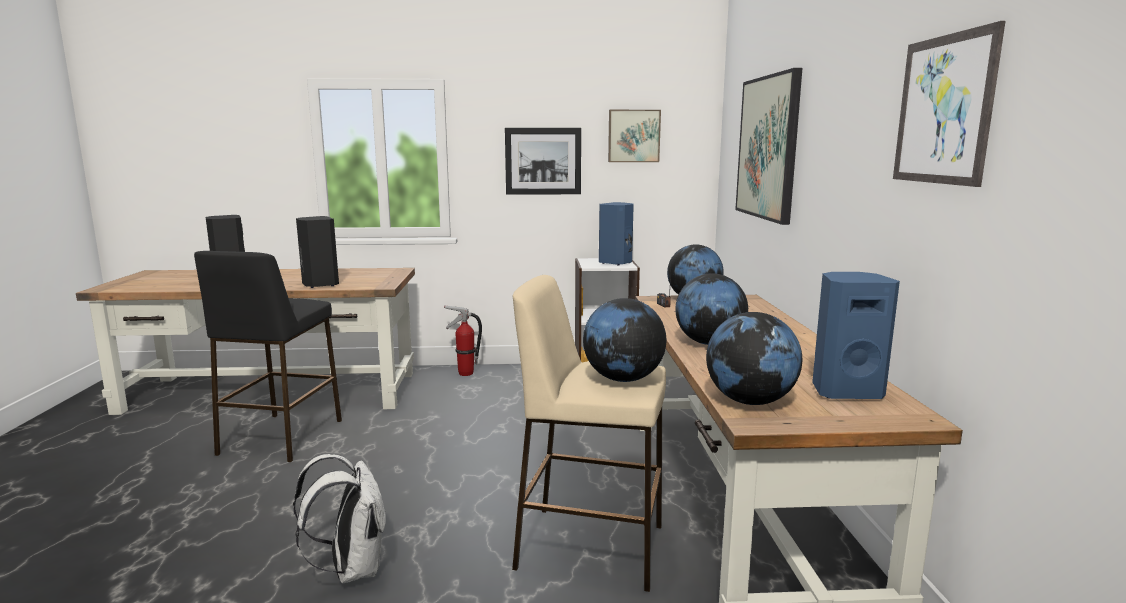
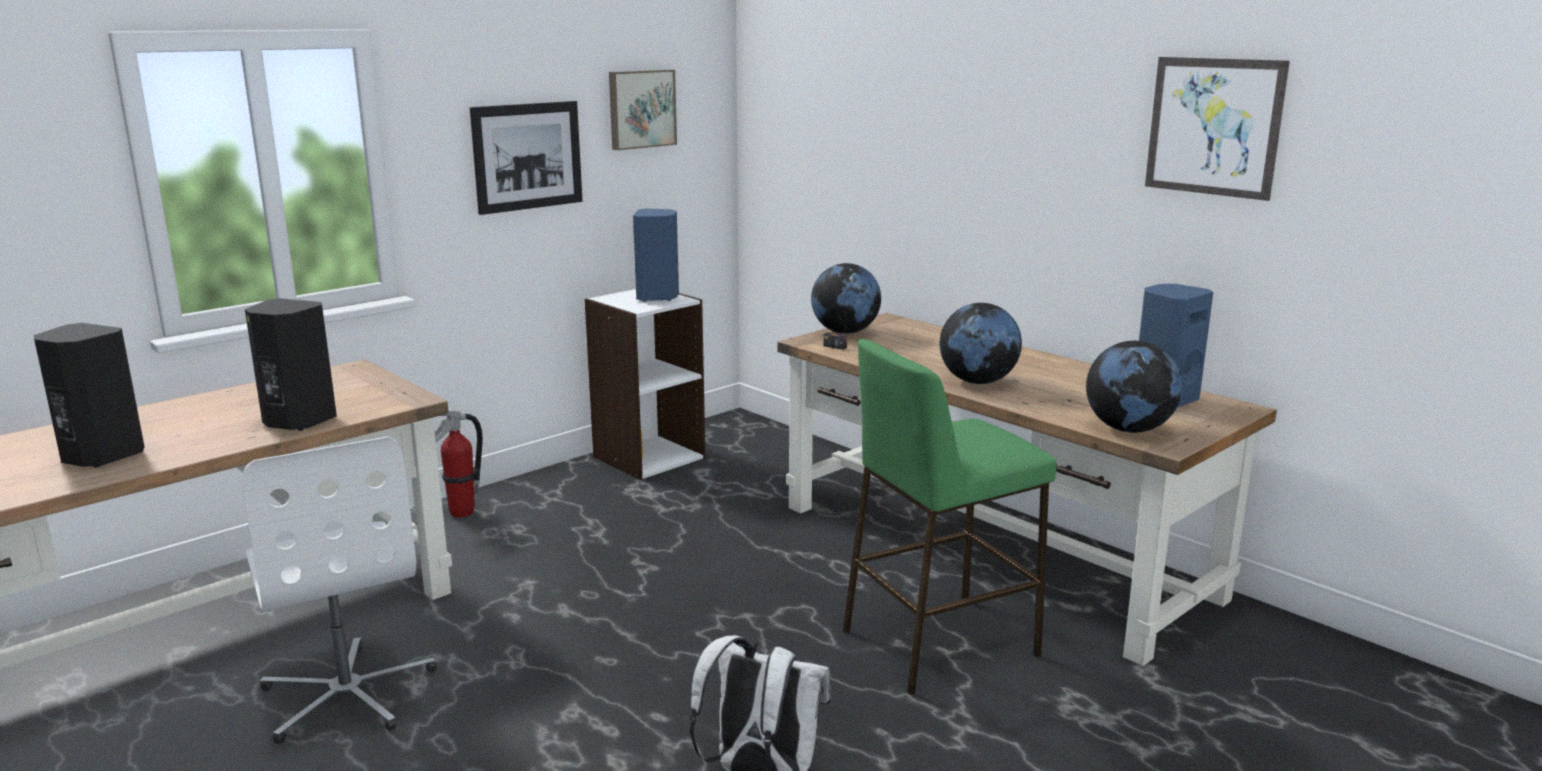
camera: 40 degrees left, 5 degrees up
black stool [194,251,342,462] -> white office chair [242,437,437,744]
beige stool [512,275,666,592] -> green stool [843,339,1056,695]
globe [583,298,666,382] -> none
picture [735,68,802,225] -> none

